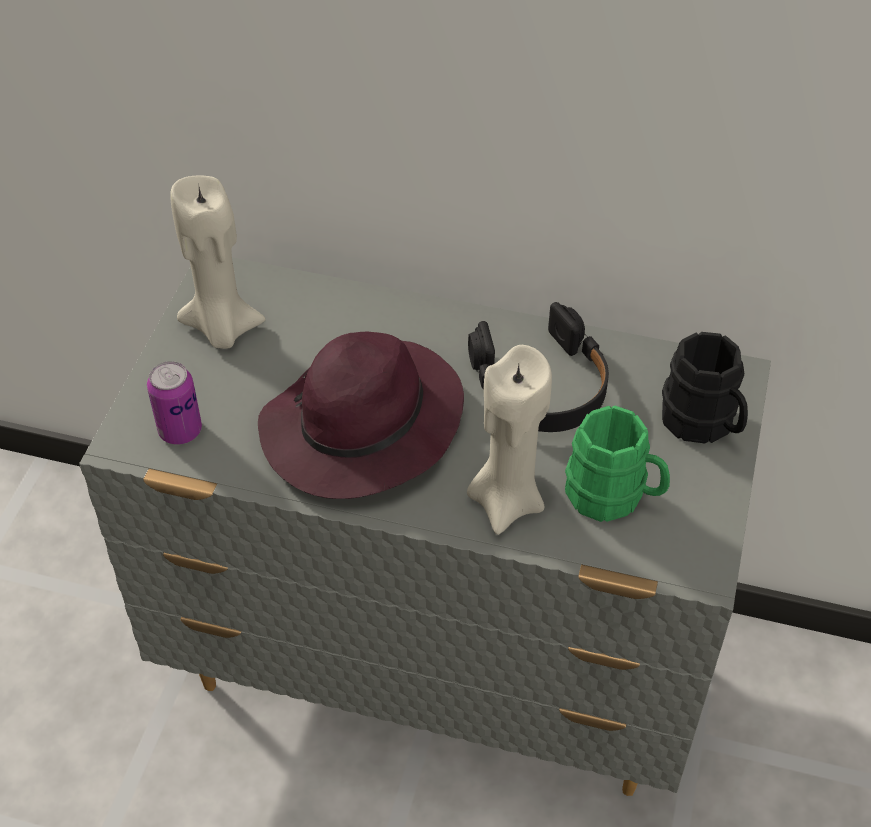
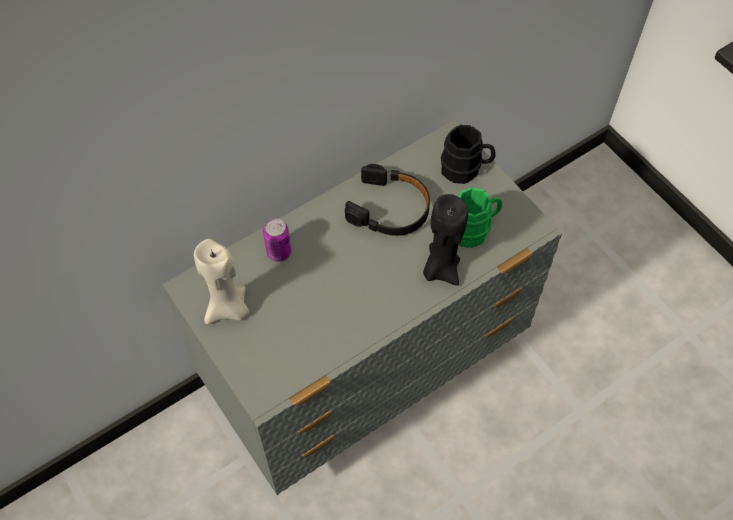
camera: 50 degrees left, 10 degrees up
can [147,361,202,445] -> can moved to [263,218,291,262]
purple hat [258,331,464,499] -> none
beige candle [467,345,552,535] -> black candle [423,194,468,286]

